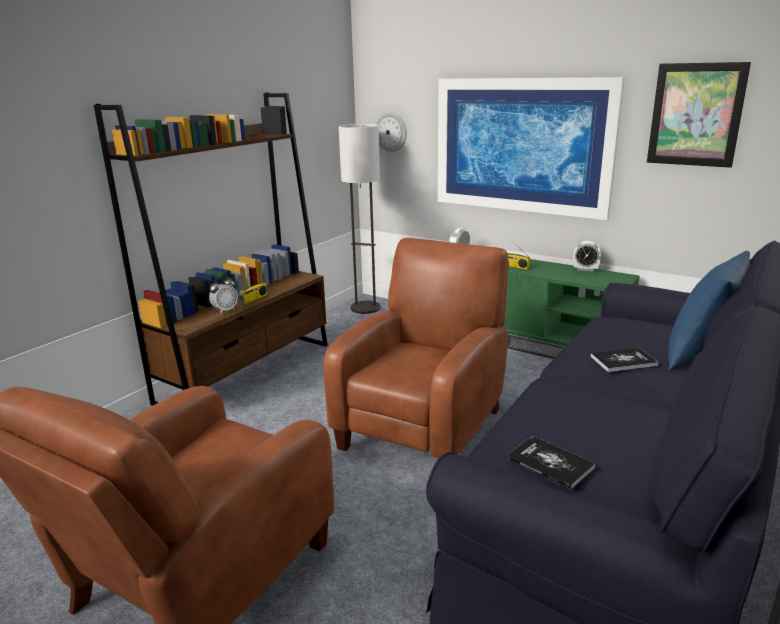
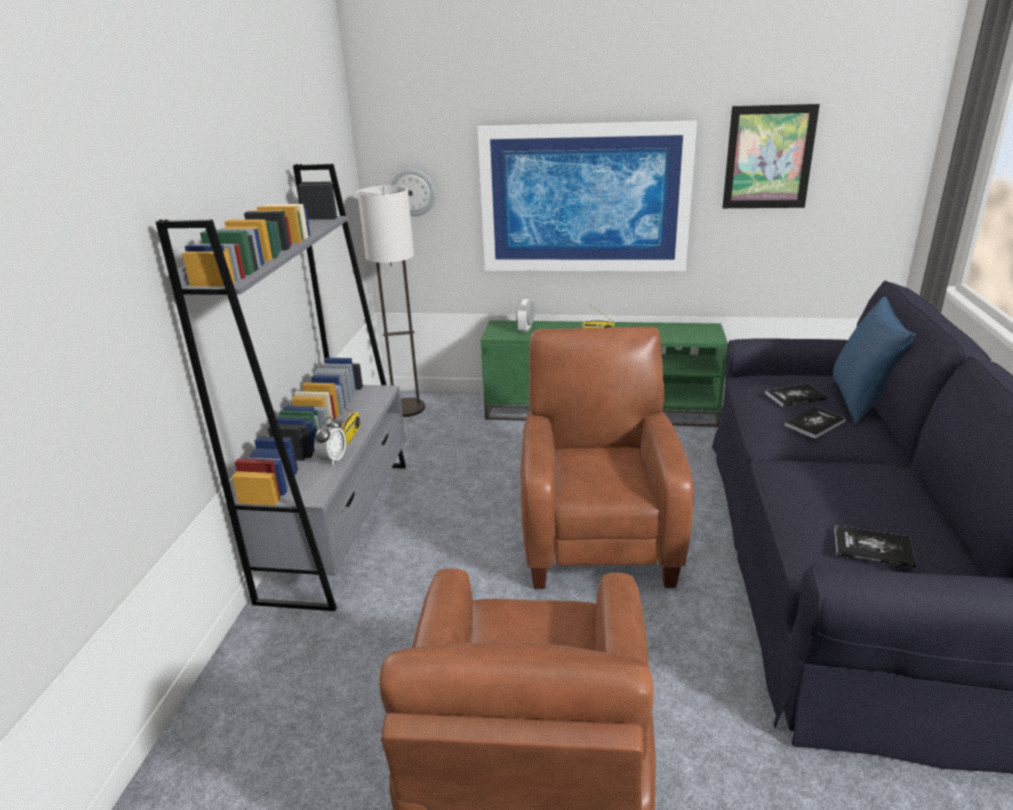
camera: 25 degrees left, 5 degrees up
brown bookcase [94,93,328,406] -> grey bookcase [156,164,406,611]
alarm clock [573,241,601,271] -> none
none -> book [765,384,828,407]

